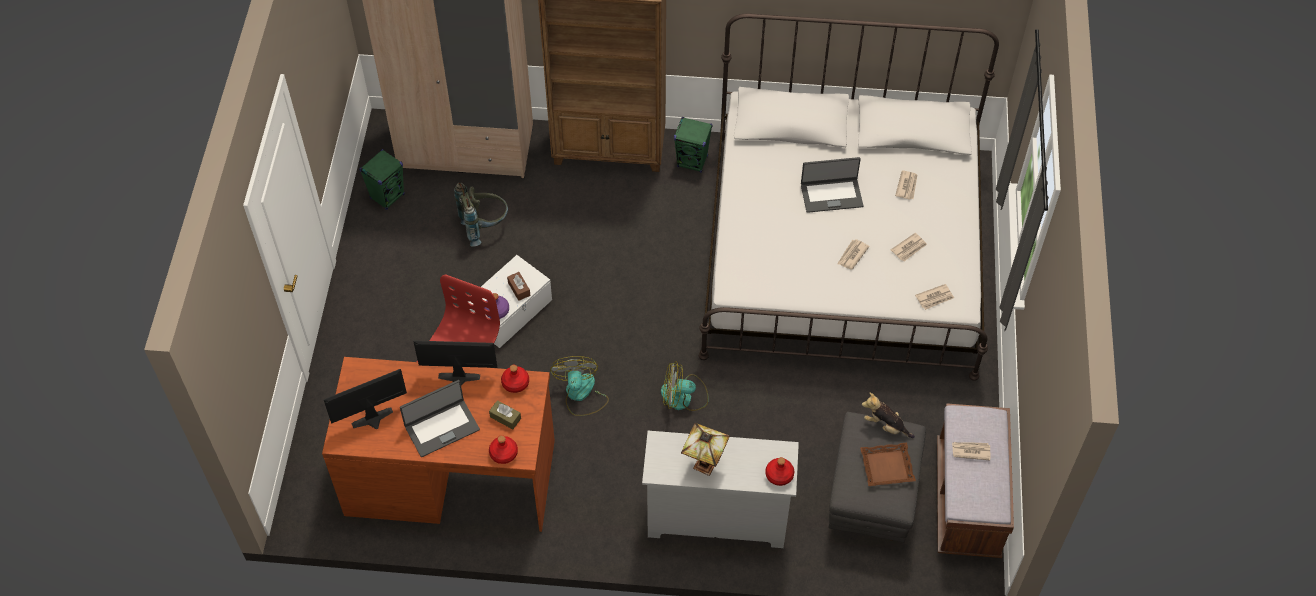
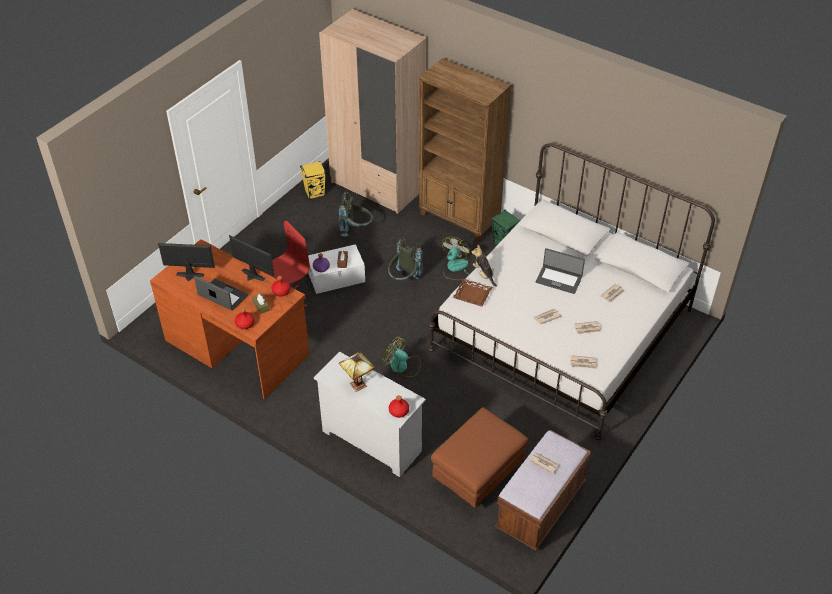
camera: 30 degrees right, 10 degrees down
green speaker [359,149,405,210] -> yellow speaker [300,161,326,200]
laptop [400,380,480,457] -> laptop turned 150 degrees counterclockwise [194,276,248,311]
fan [550,356,609,416] -> fan moved to [442,237,470,280]
grey ottoman [828,412,926,543] -> brown ottoman [431,407,529,508]
brown tray [860,442,916,486] -> brown tray moved to [453,278,492,306]
plush toy [862,393,915,438] -> plush toy moved to [472,245,497,287]
none -> grey backpack [388,238,423,280]

